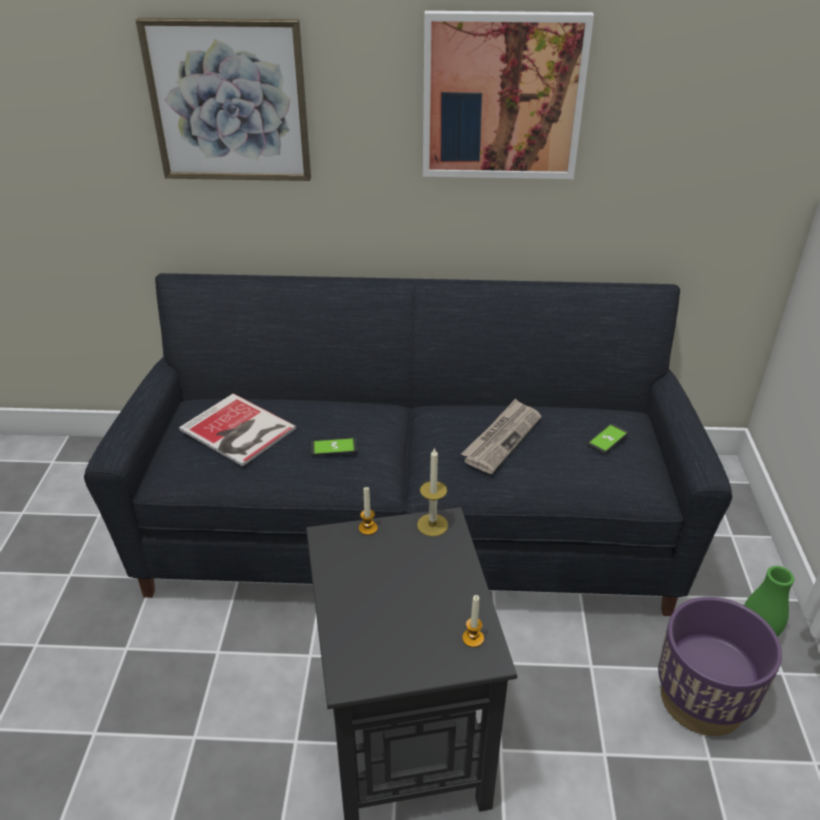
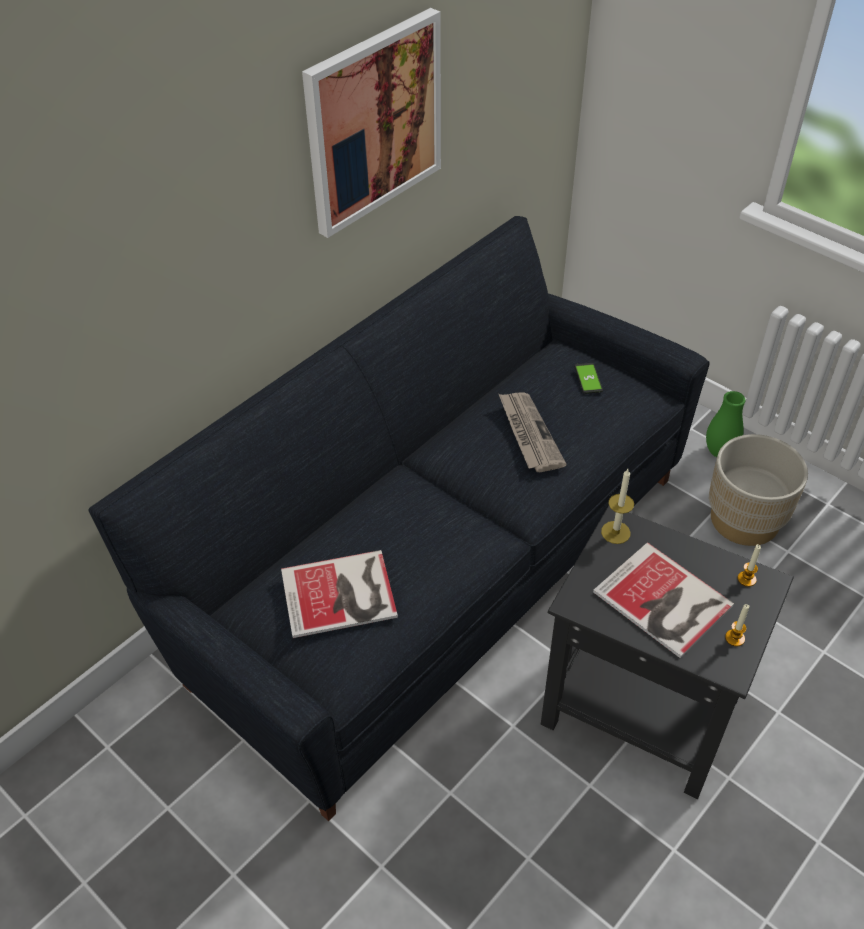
camera: 50 degrees left, 10 degrees up
picture [136,18,311,181] -> none
phone [310,438,357,456] -> none
candle [359,487,378,535] -> candle moved to [725,604,749,646]
purple planter [658,597,782,736] -> beige planter [709,434,808,546]
none -> book [593,542,734,658]

